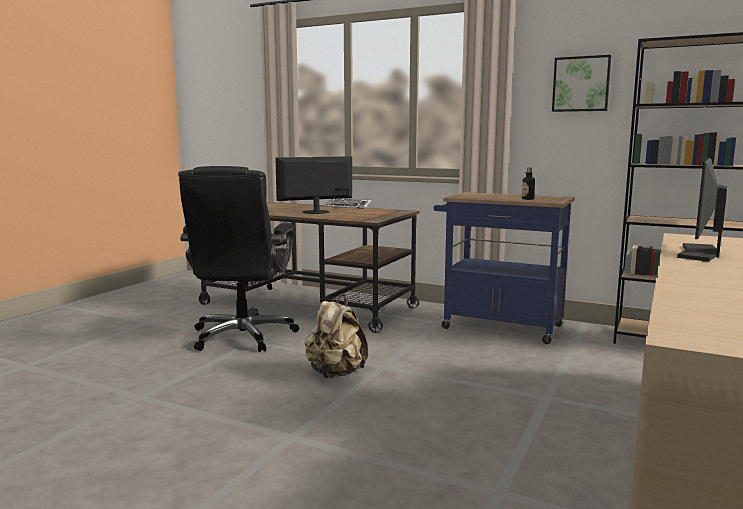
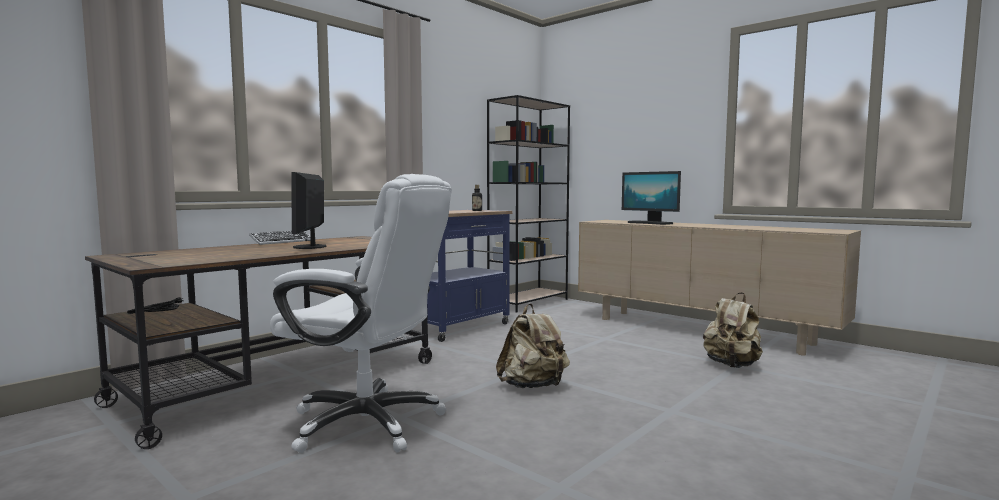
camera: 75 degrees left, 5 degrees down
black office chair [178,166,299,352] -> white office chair [270,174,452,453]
picture [552,55,612,112] -> none
none -> beige backpack [703,292,763,368]

